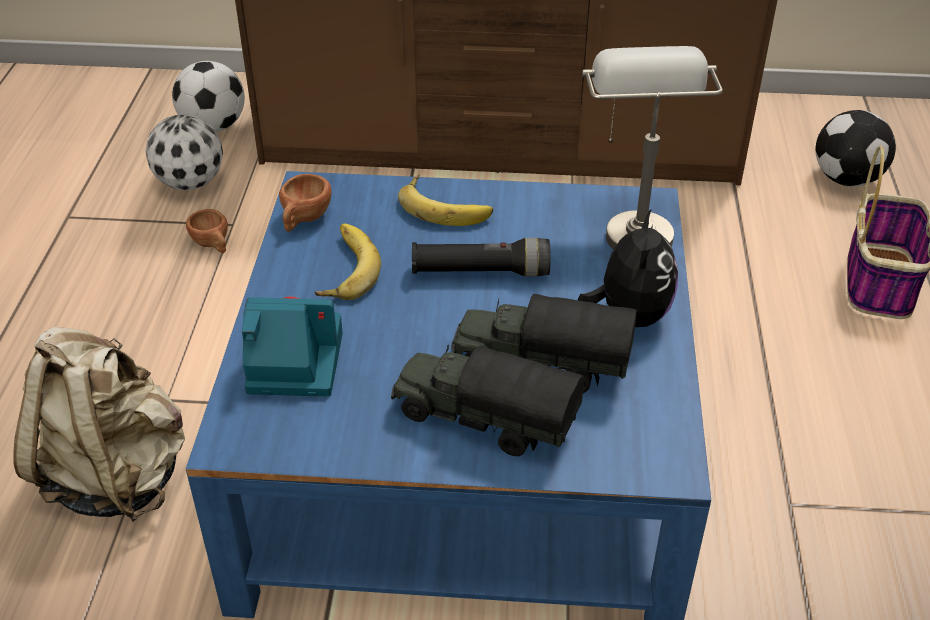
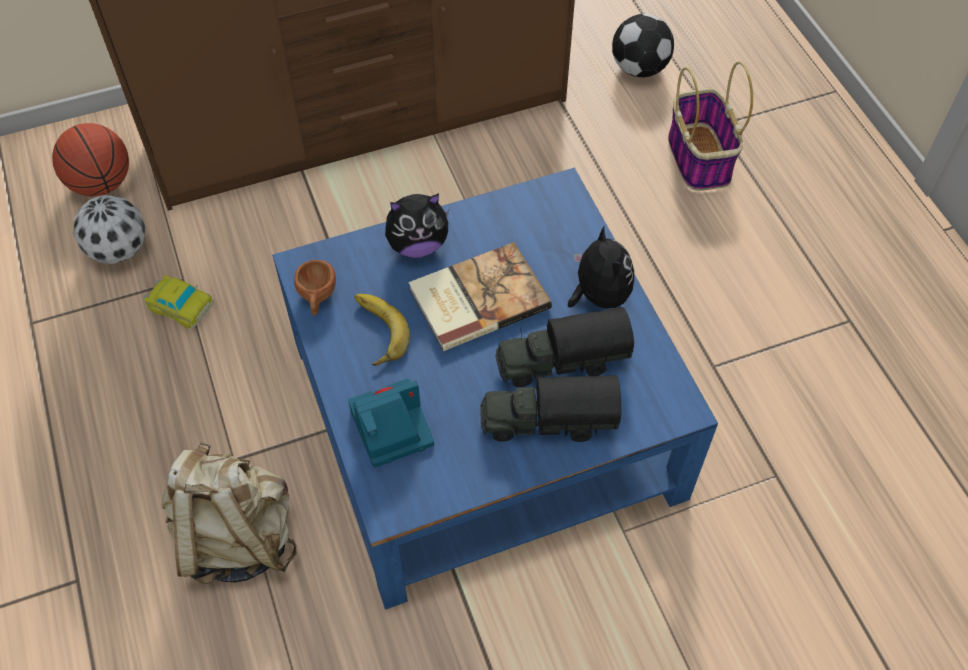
camera: 25 degrees left, 15 degrees up
football [172,61,245,132] -> basketball [52,123,129,196]
brown cup [186,209,228,253] -> toy car [144,275,214,328]
banana [398,174,493,226] -> plush toy [385,193,449,258]
black flashlight [412,238,551,277] -> book [408,242,552,351]
grey table lamp [582,46,723,250] -> none

